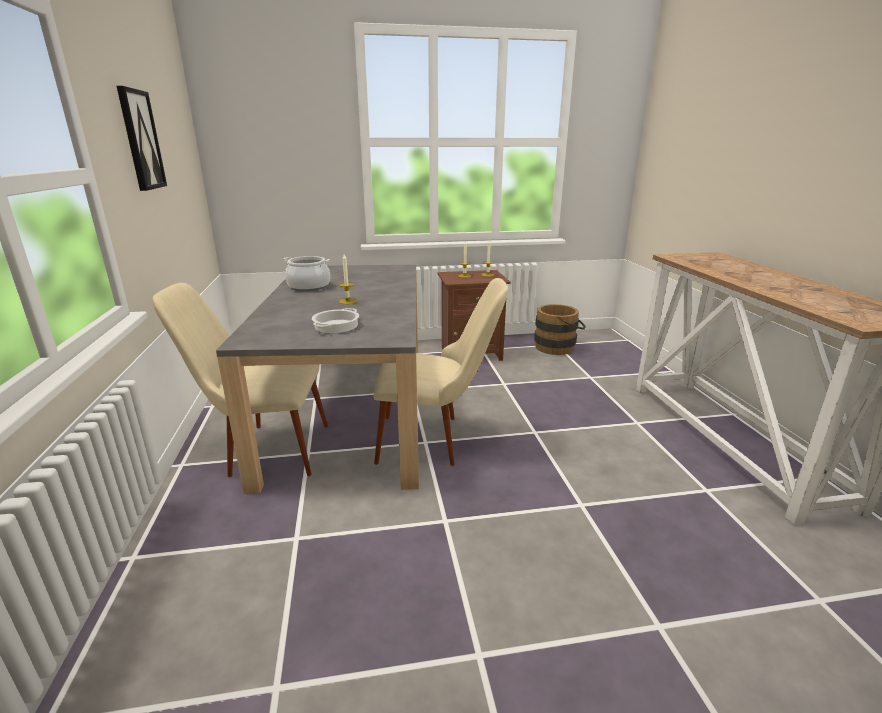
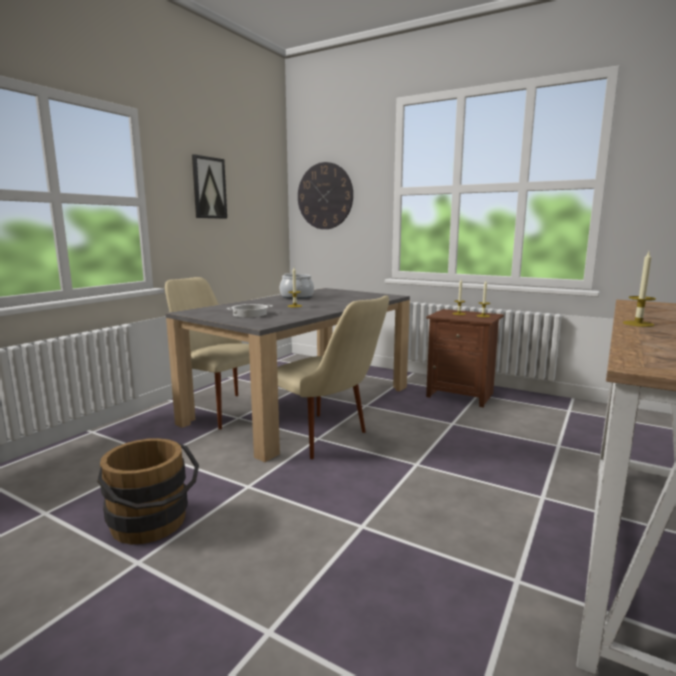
camera: 40 degrees right, 10 degrees down
brown bucket [534,304,586,355] -> brown bucket moved to [97,438,199,544]
none -> wall clock [298,162,353,229]
none -> candle [623,252,656,327]

